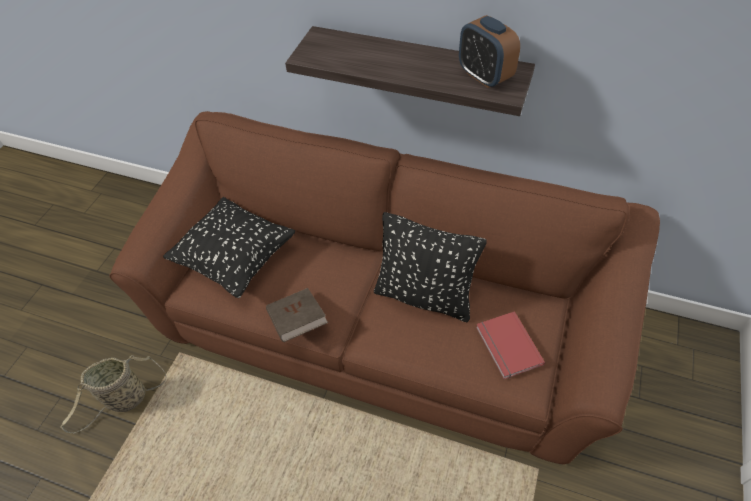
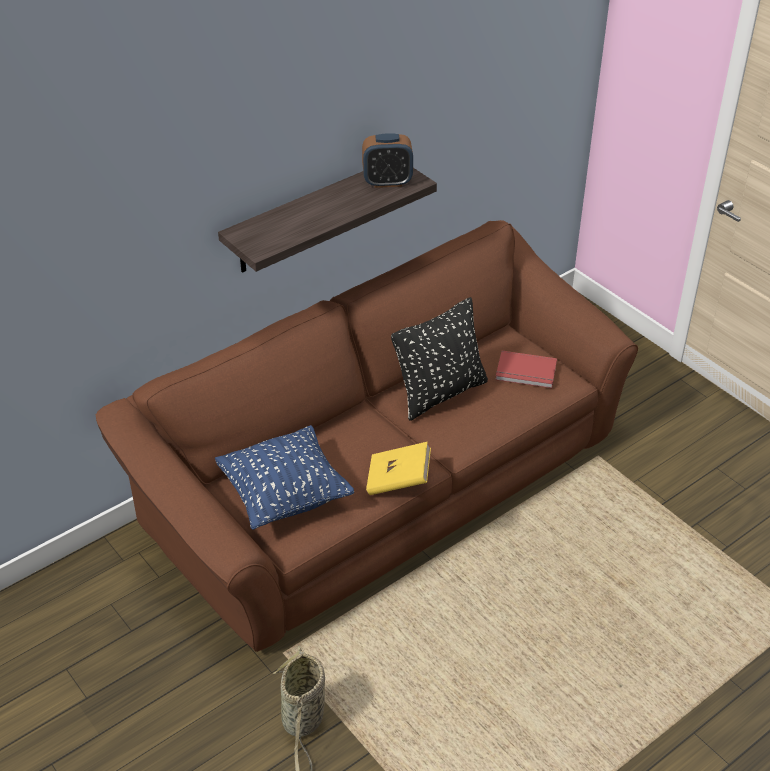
camera: 60 degrees left, 10 degrees down
black pillow [163,197,295,298] -> blue pillow [215,425,354,530]
brown book [266,288,328,342] -> yellow book [366,442,431,495]

